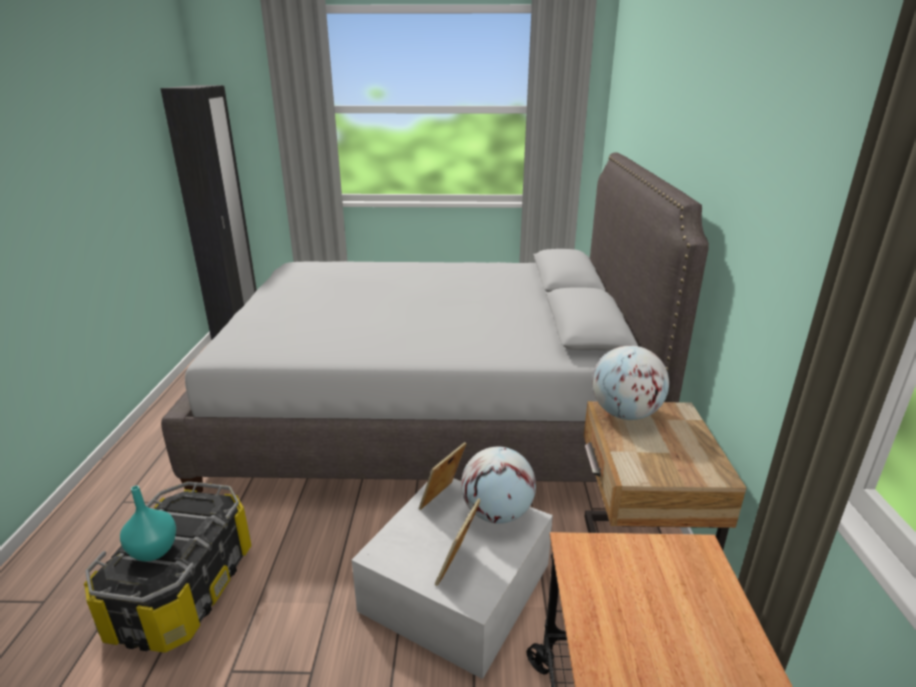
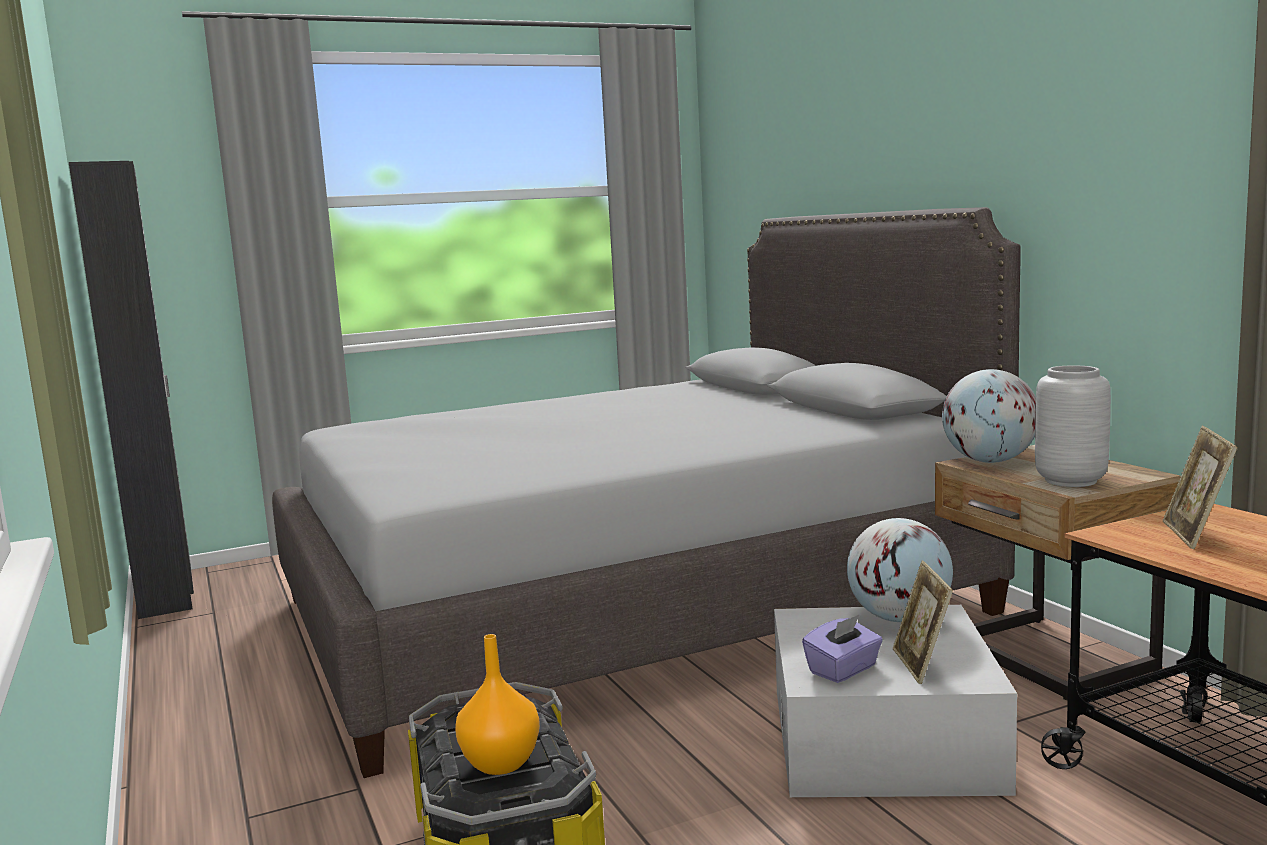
camera: 25 degrees left, 15 degrees down
turquoise vase [120,486,176,561] -> orange vase [455,634,540,775]
picture frame [419,442,466,510] -> picture frame moved to [1162,426,1237,549]
none -> purple tissue box [802,614,883,683]
none -> grey vase [1035,365,1111,487]

